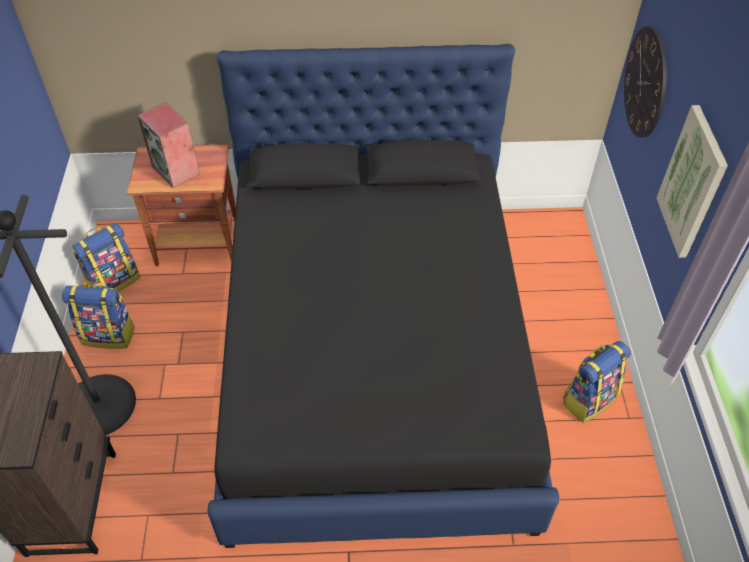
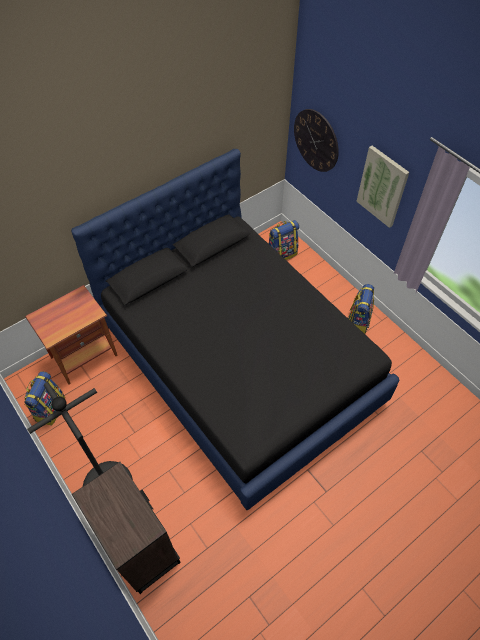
camera: 35 degrees left, 5 degrees up
backpack [62,282,135,349] -> backpack moved to [269,220,299,260]
speaker [137,102,200,188] -> none

